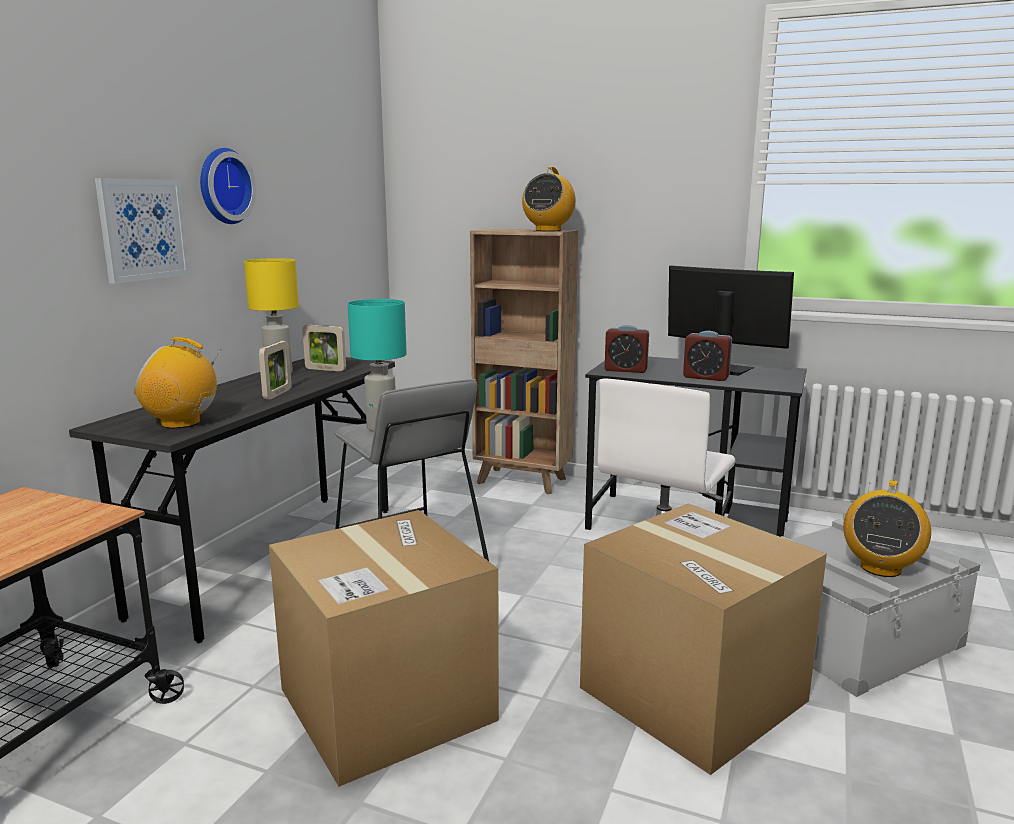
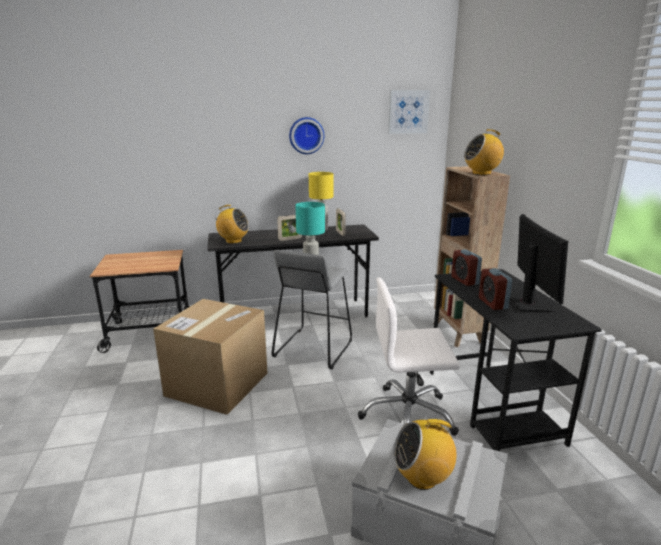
camera: 55 degrees right, 5 degrees up
picture [95,178,190,284] -> picture moved to [388,90,430,134]
radio [134,337,221,429] -> radio turned 135 degrees clockwise [213,205,249,244]
cardboard box [580,503,827,775] -> none

